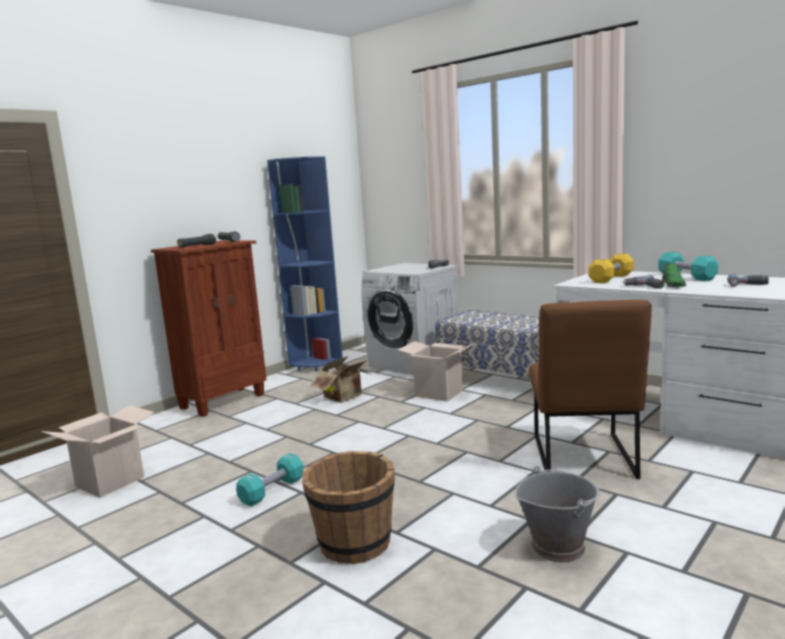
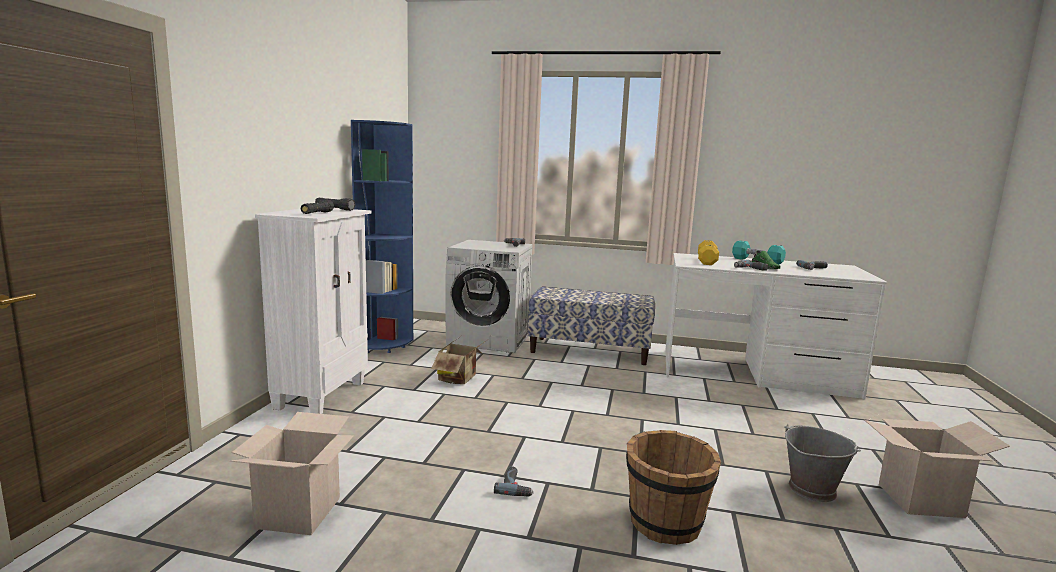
camera: 30 degrees left, 0 degrees up
brown cabinet [151,240,266,417] -> white cabinet [255,208,371,414]
turquoise dumbbell [236,453,304,507] -> power drill [494,466,534,497]
cardboard box [397,341,475,402] -> cardboard box moved to [864,419,1010,518]
brown chair [529,300,652,479] -> none

